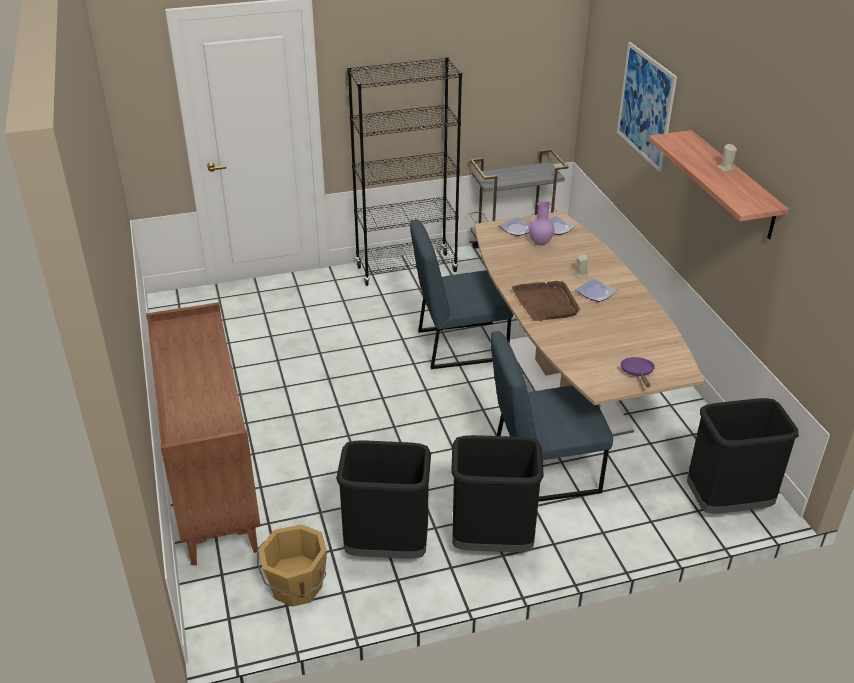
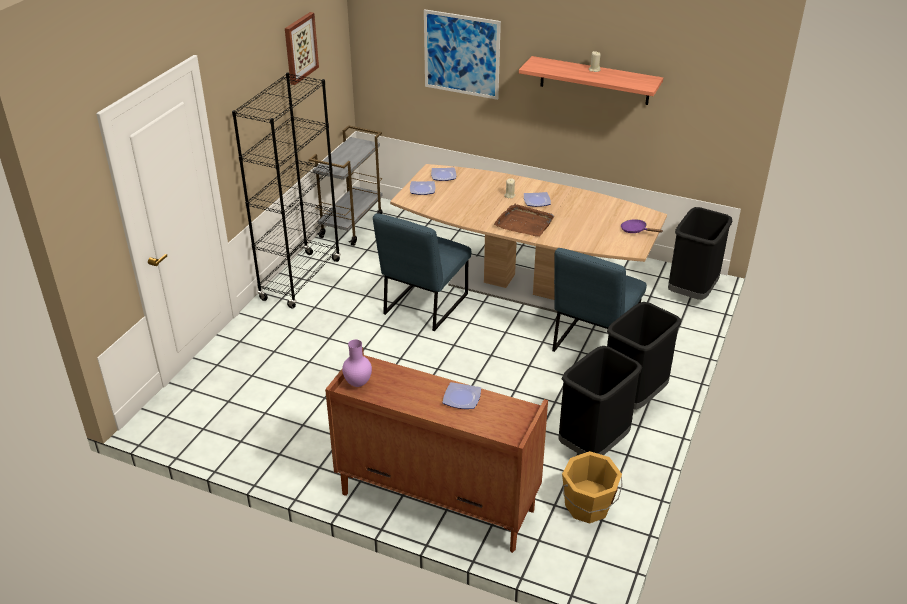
camera: 50 degrees left, 0 degrees up
purple vase [529,202,554,245] -> purple vase moved to [342,339,372,387]
none -> picture [285,12,319,85]
none -> plate [442,382,481,409]

